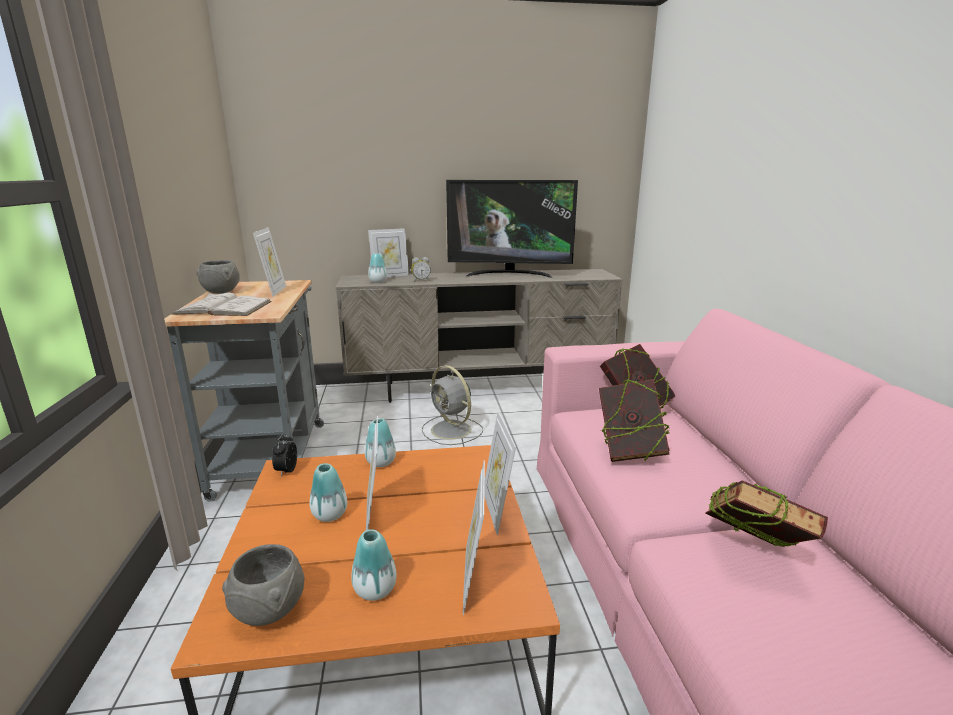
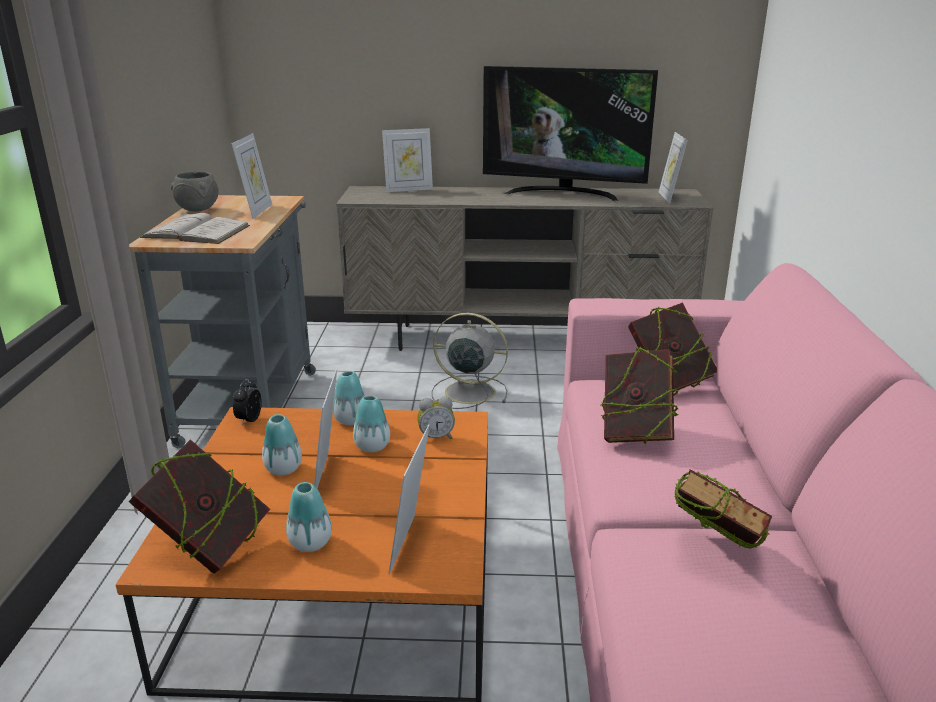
camera: 10 degrees right, 5 degrees up
grey bowl [222,544,304,626] -> book [129,439,270,574]
vase [368,253,387,283] -> vase moved to [353,396,390,452]
alarm clock [411,257,431,282] -> alarm clock moved to [417,396,455,439]
grey fan [422,365,483,445] -> grey fan turned 135 degrees clockwise [432,313,508,409]
picture frame [484,411,516,535] -> picture frame moved to [659,132,688,204]

